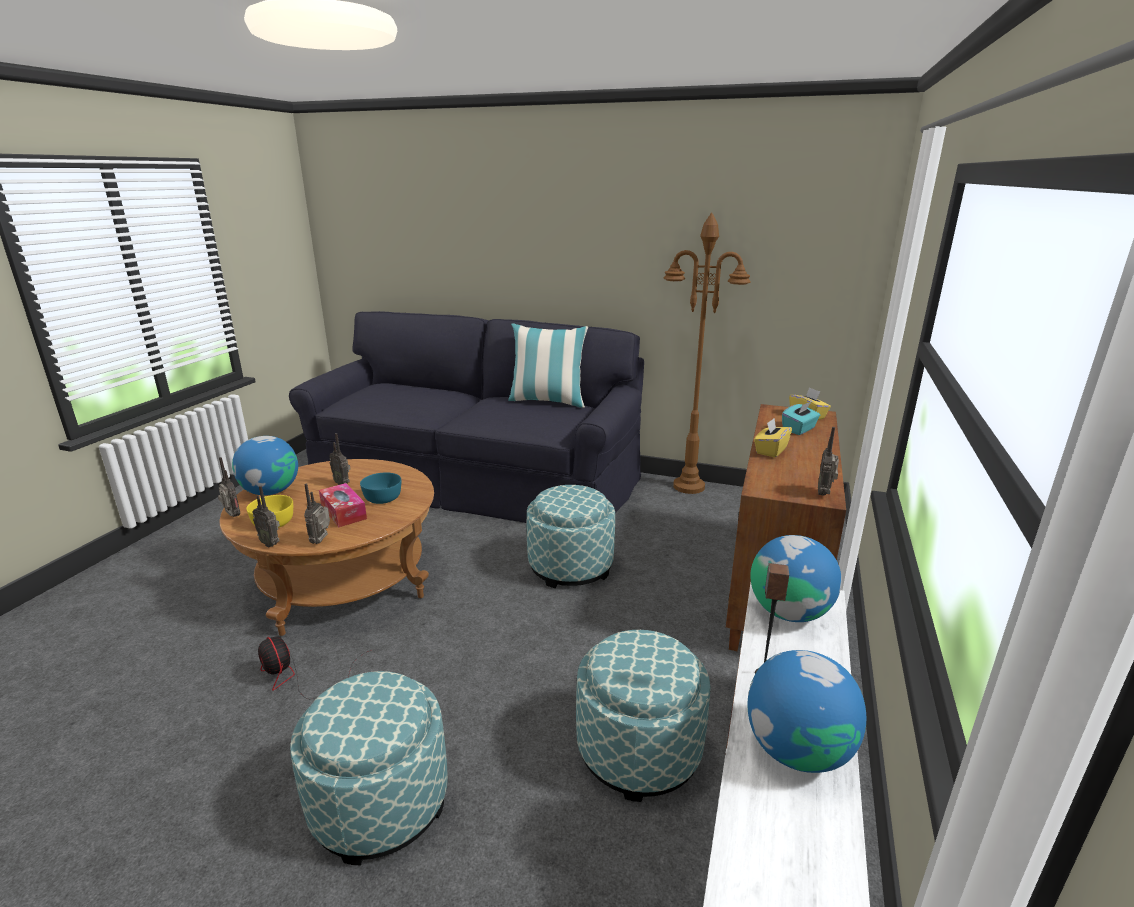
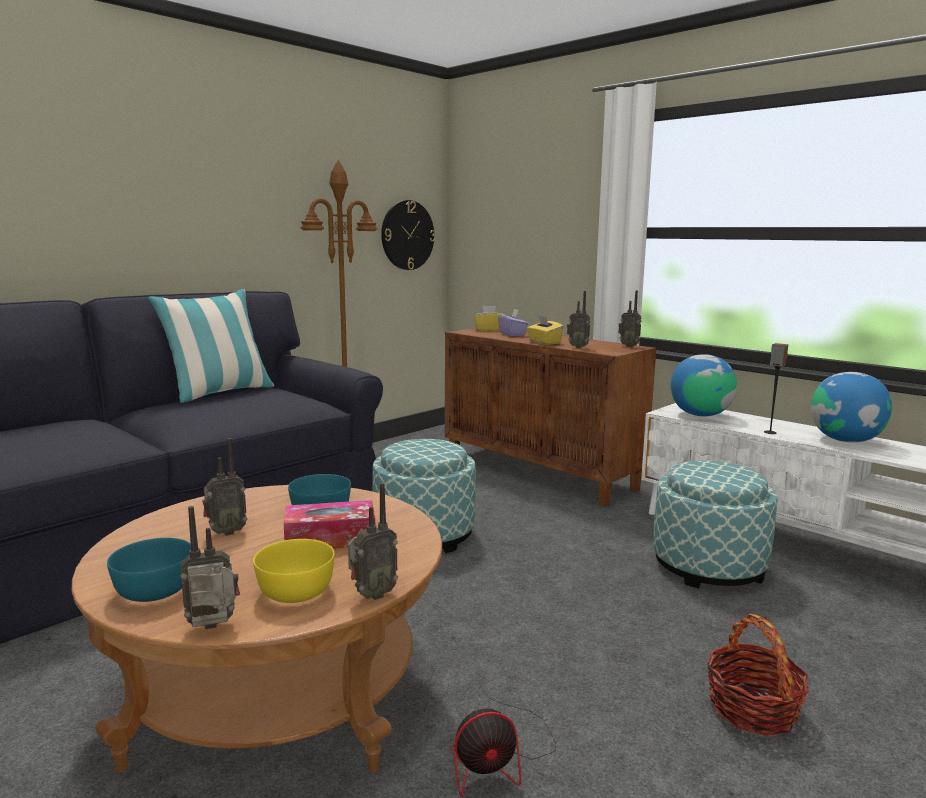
camera: 65 degrees left, 10 degrees down
globe [232,436,298,495] -> turquoise bowl [107,538,191,602]
ottoman [290,671,448,865] -> basket [707,614,809,736]
radio [304,483,330,544] -> radio moved to [567,291,590,348]
turquoise tissue box [782,401,820,435] -> purple tissue box [498,309,528,336]
none -> wall clock [381,200,436,270]

